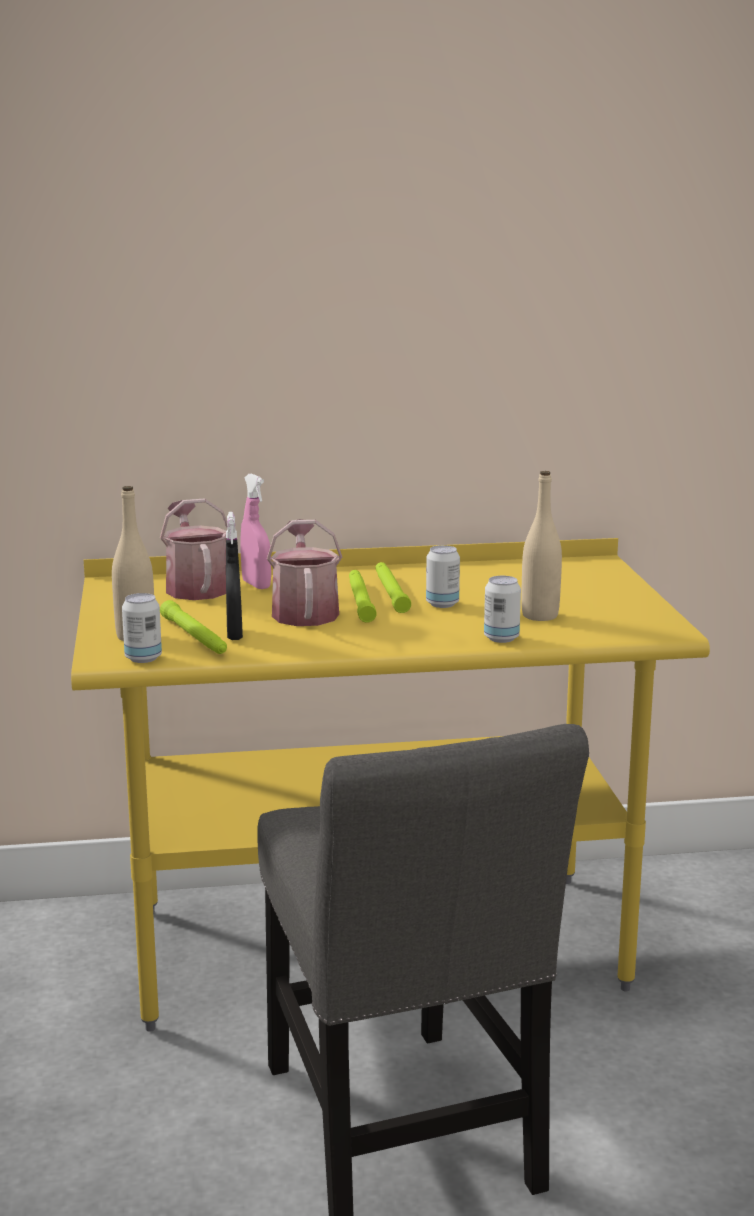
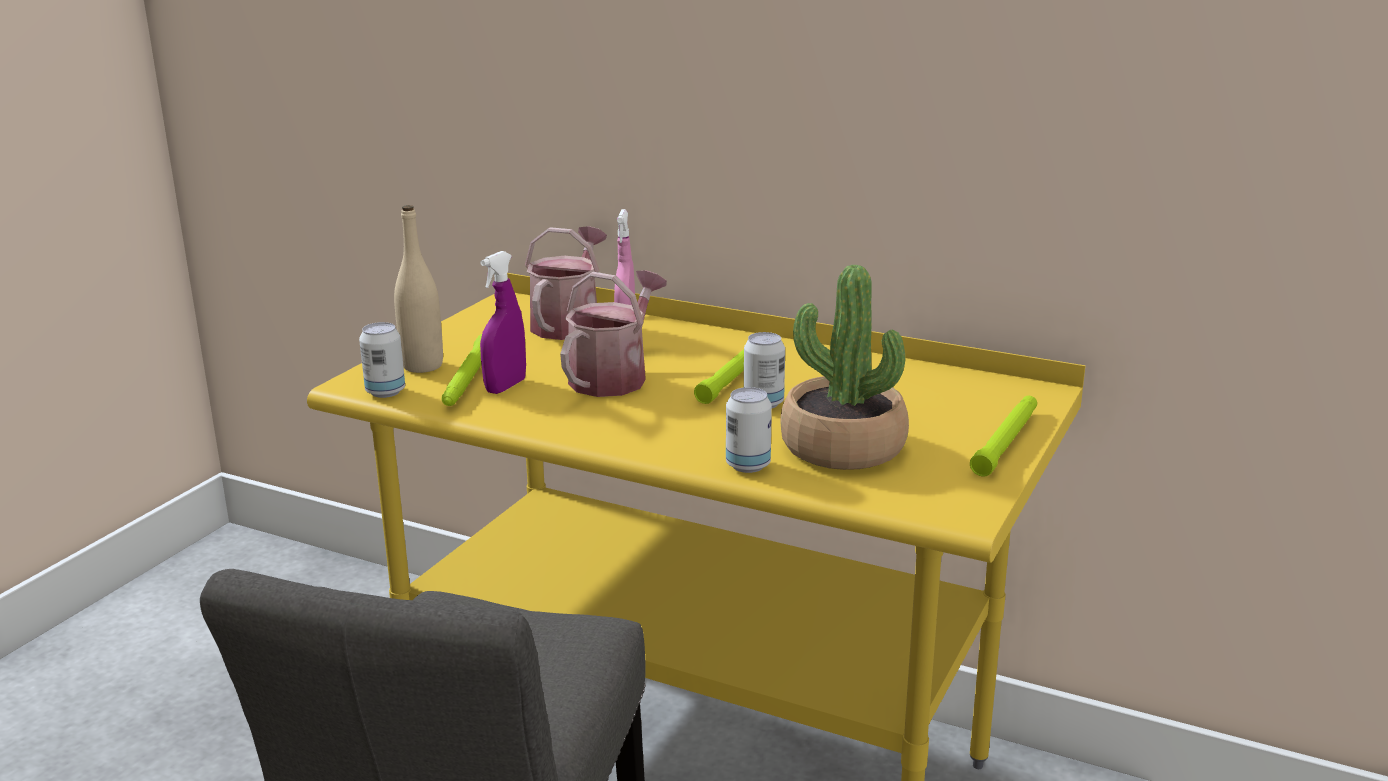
camera: 35 degrees right, 5 degrees up
black spray bottle [226,512,243,640] -> purple spray bottle [480,251,526,394]
green flashlight [349,570,377,623] -> green flashlight moved to [970,396,1037,477]
beige bottle [521,471,562,621] -> potted plant [780,265,909,470]

